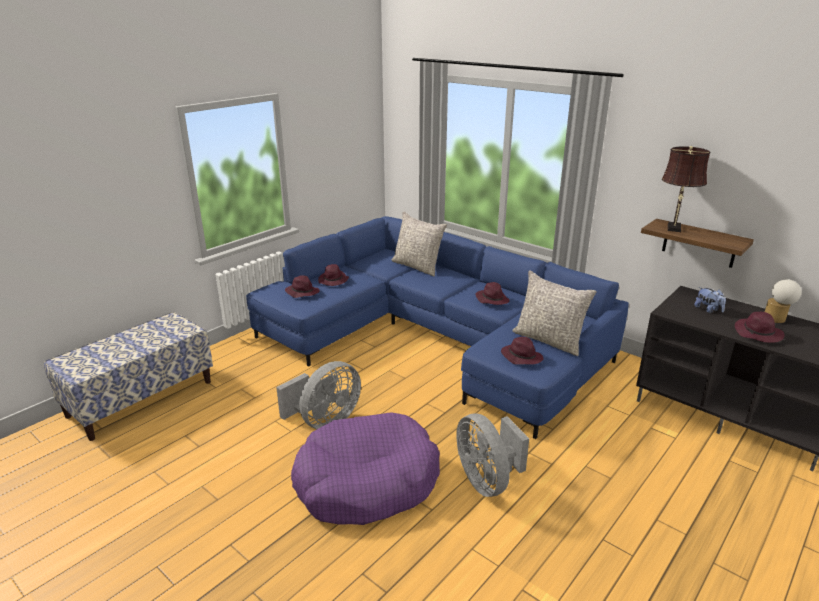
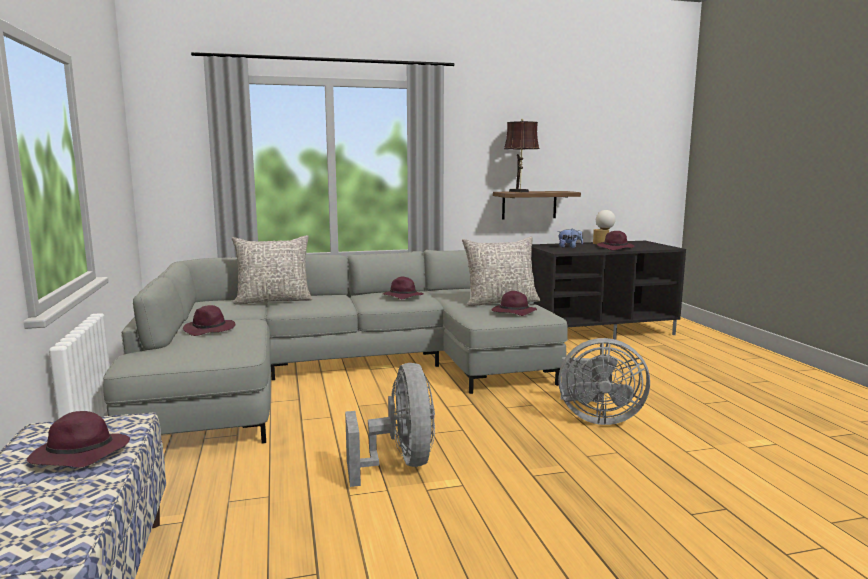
camera: 55 degrees left, 15 degrees down
blue sofa [246,216,629,439] -> grey sofa [103,250,568,444]
purple hat [285,275,320,298] -> purple hat moved to [27,411,130,468]
purple dog bed [291,412,440,525] -> none

